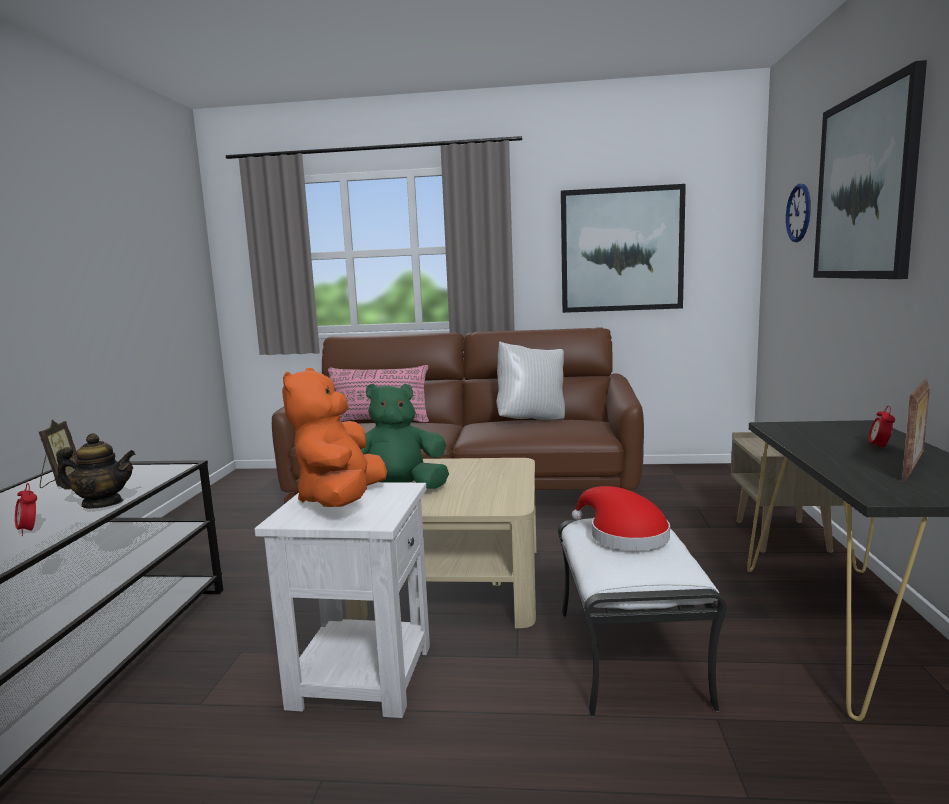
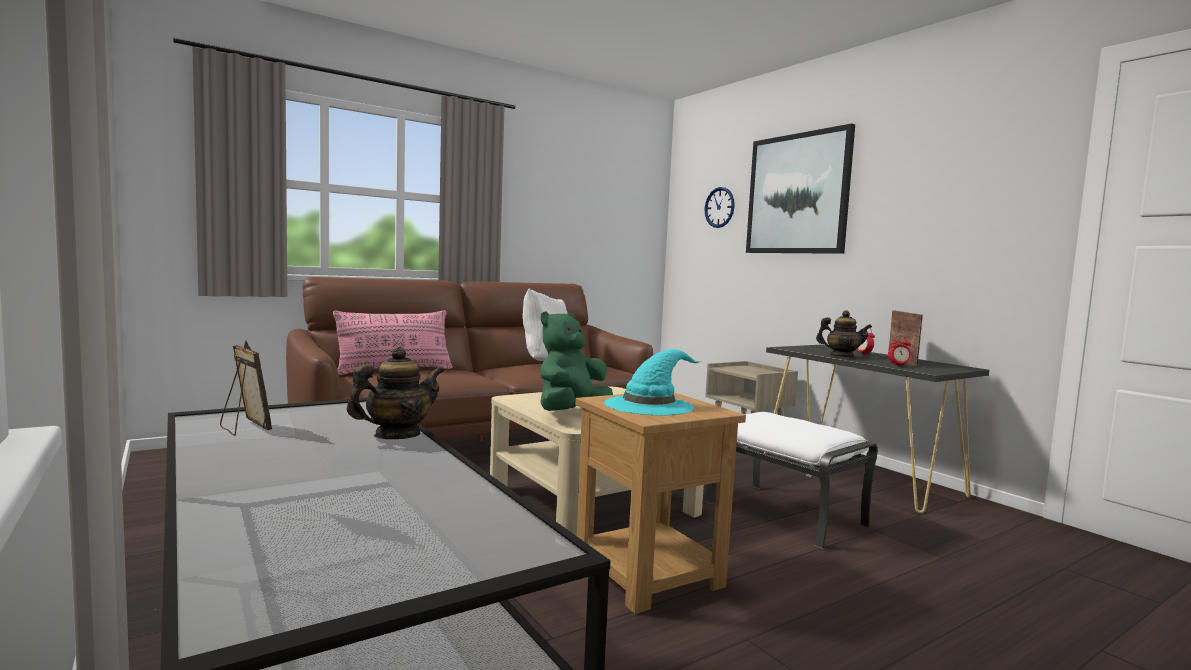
camera: 40 degrees left, 5 degrees down
alarm clock [15,483,37,536] -> alarm clock moved to [888,336,911,367]
white side table [255,482,430,718] -> brown side table [575,393,746,614]
orange plush toy [282,368,387,507] -> turquoise hat [604,349,703,415]
picture [561,184,686,313] -> none
red hat [572,486,670,550] -> none
none -> teapot [816,310,872,357]

